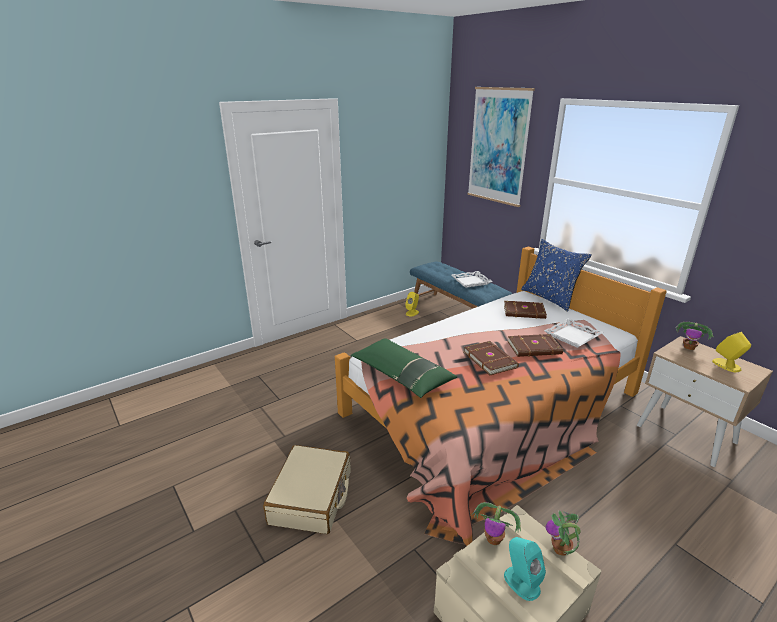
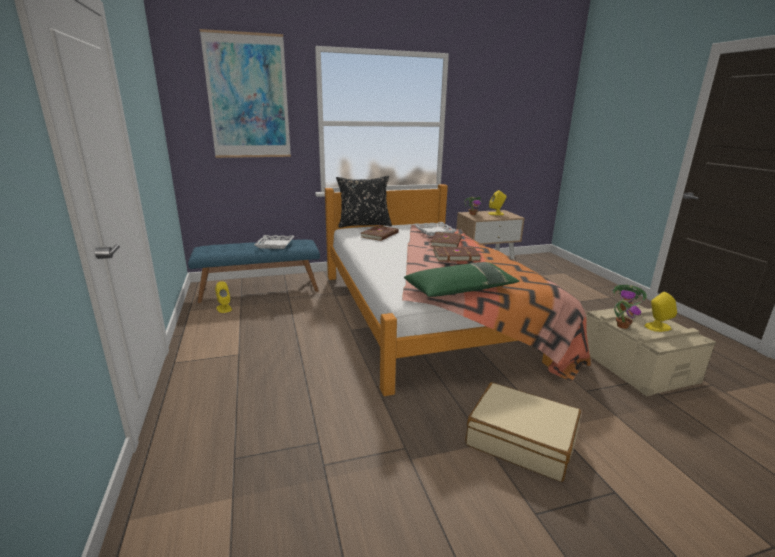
camera: 70 degrees left, 5 degrees down
turquoise speaker [504,537,546,601] -> yellow speaker [644,292,677,332]
blue pillow [521,239,592,312] -> black pillow [336,176,392,228]

